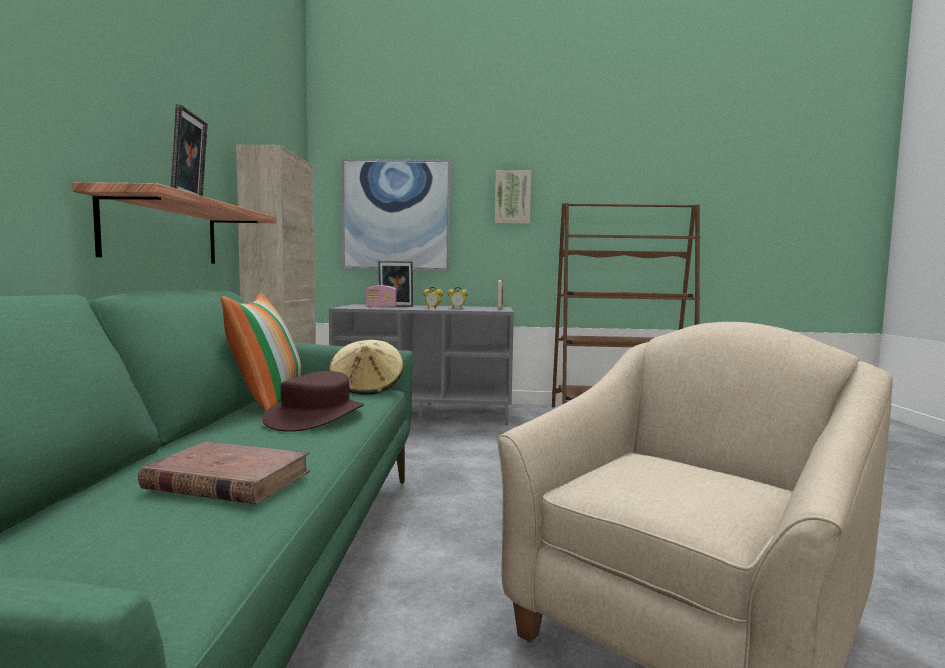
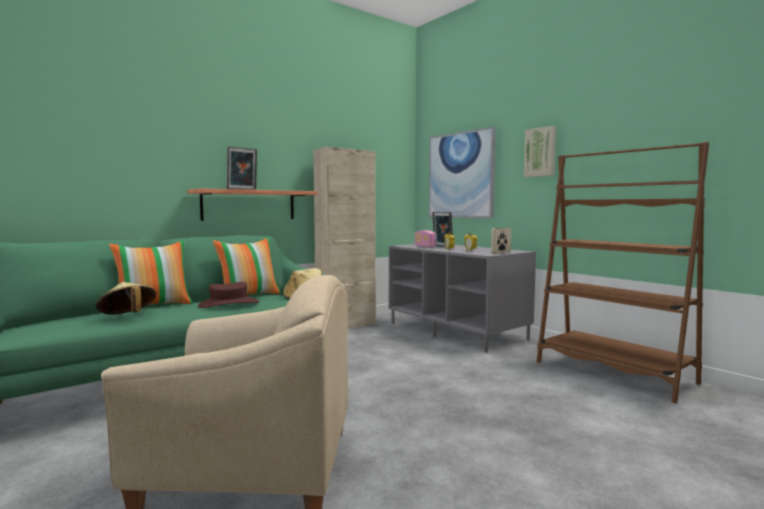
camera: 50 degrees right, 0 degrees up
brown book [138,442,310,505] -> beige hat [96,282,156,315]
none -> pillow [109,240,193,305]

